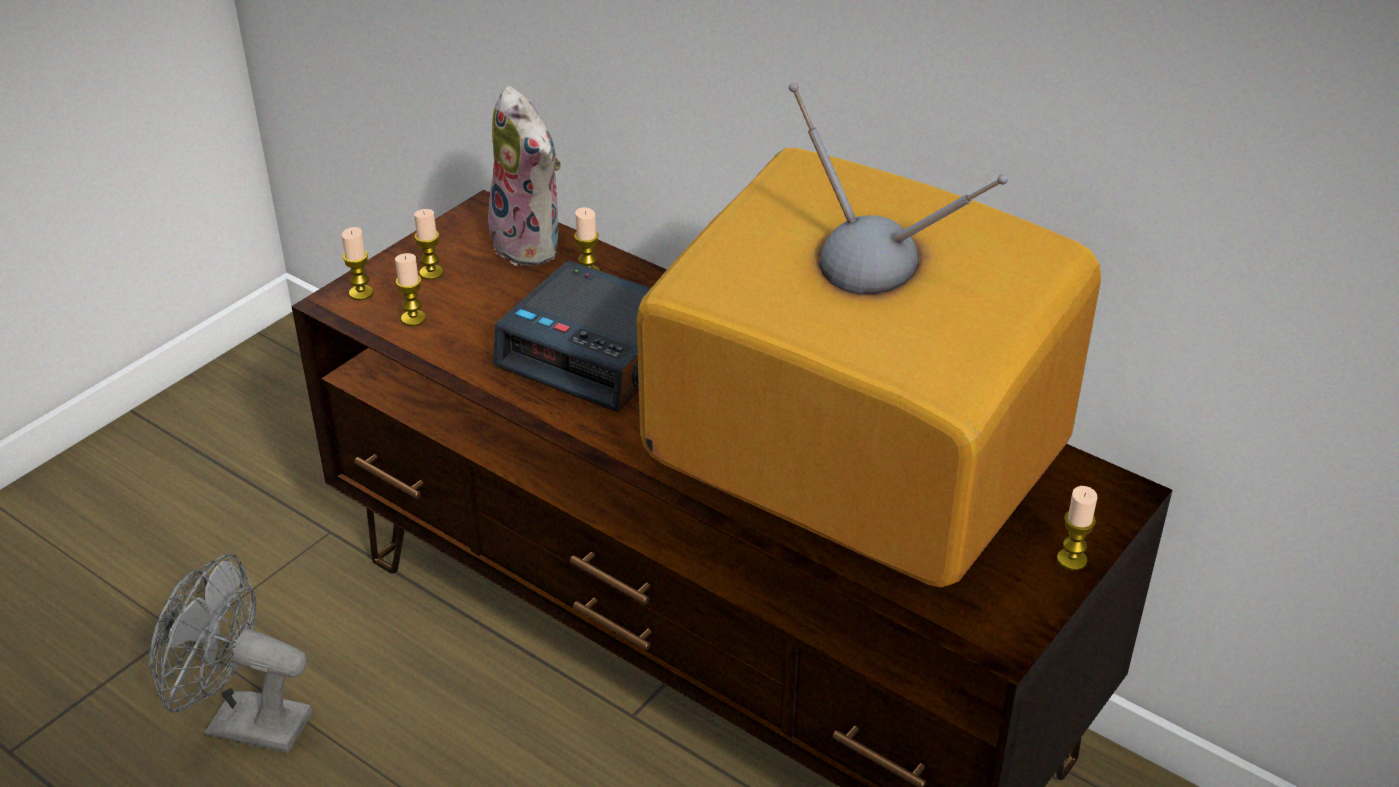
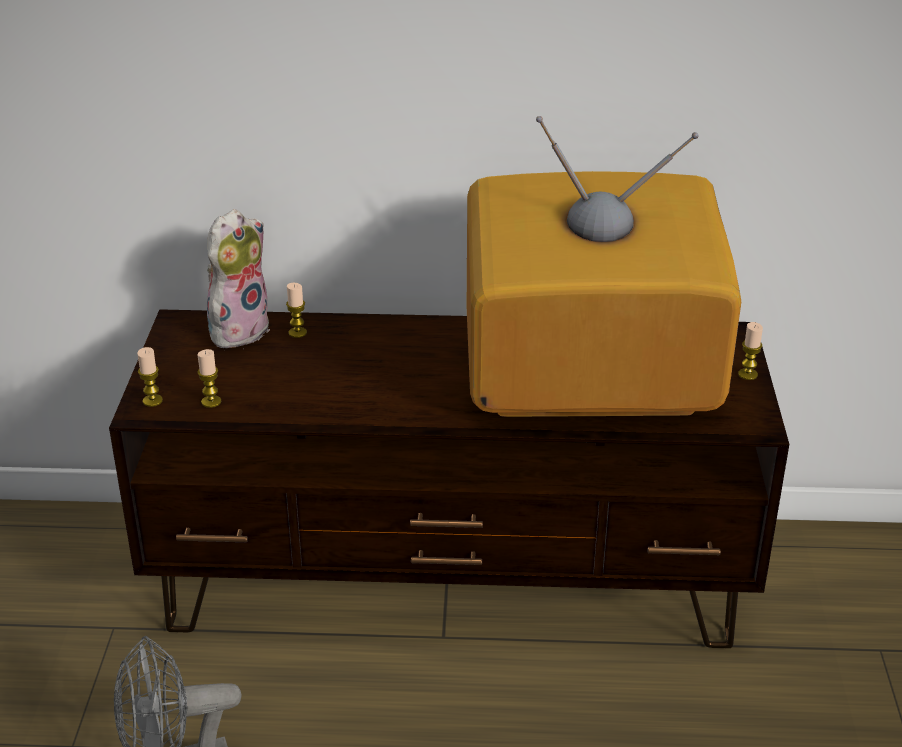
camera: 35 degrees left, 5 degrees down
candle [414,209,444,280] -> none
plush toy [488,86,561,266] -> plush toy turned 75 degrees counterclockwise [207,209,270,348]
alarm clock [493,261,651,412] -> none

